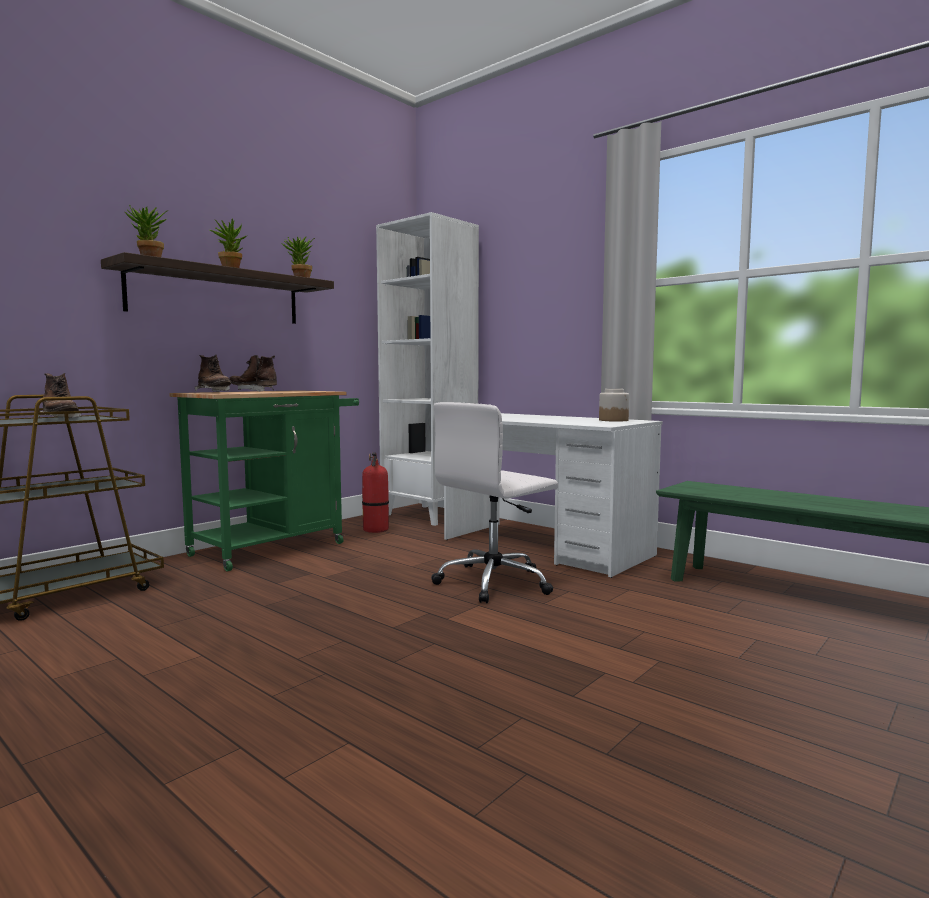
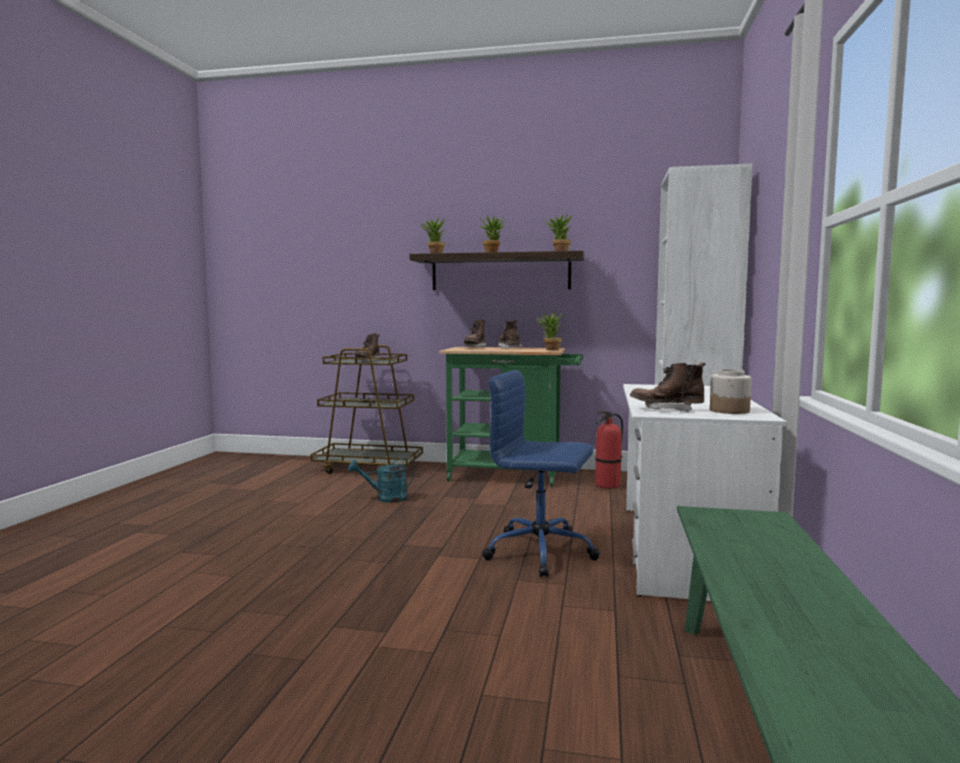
camera: 60 degrees right, 0 degrees up
white office chair [431,402,558,603] -> blue office chair [482,370,600,577]
none -> turquoise watering can [348,458,415,503]
none -> potted plant [536,312,564,350]
none -> brown boot [630,362,706,412]

